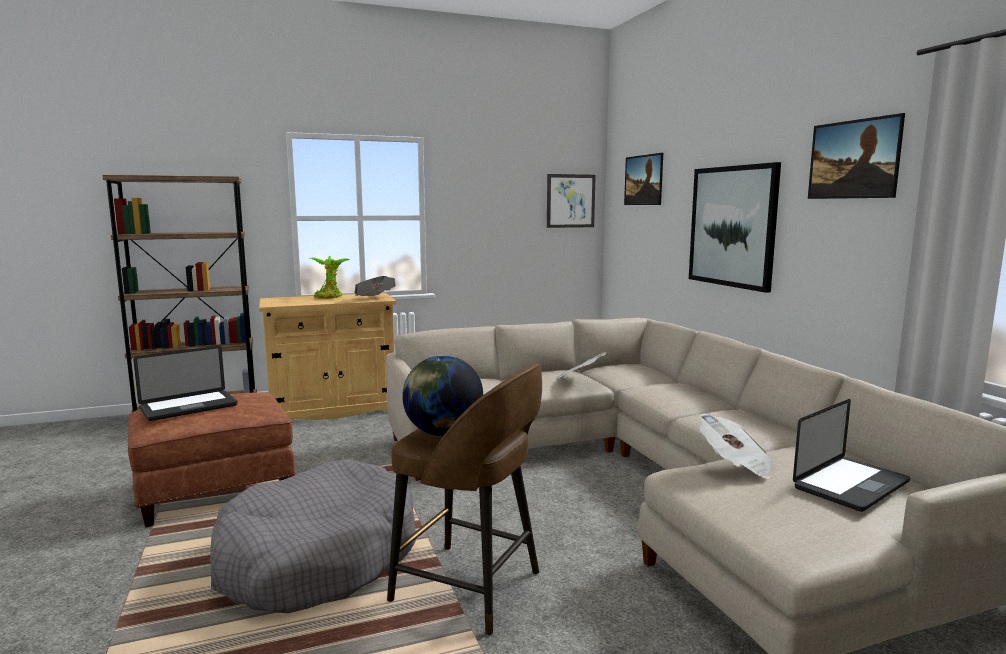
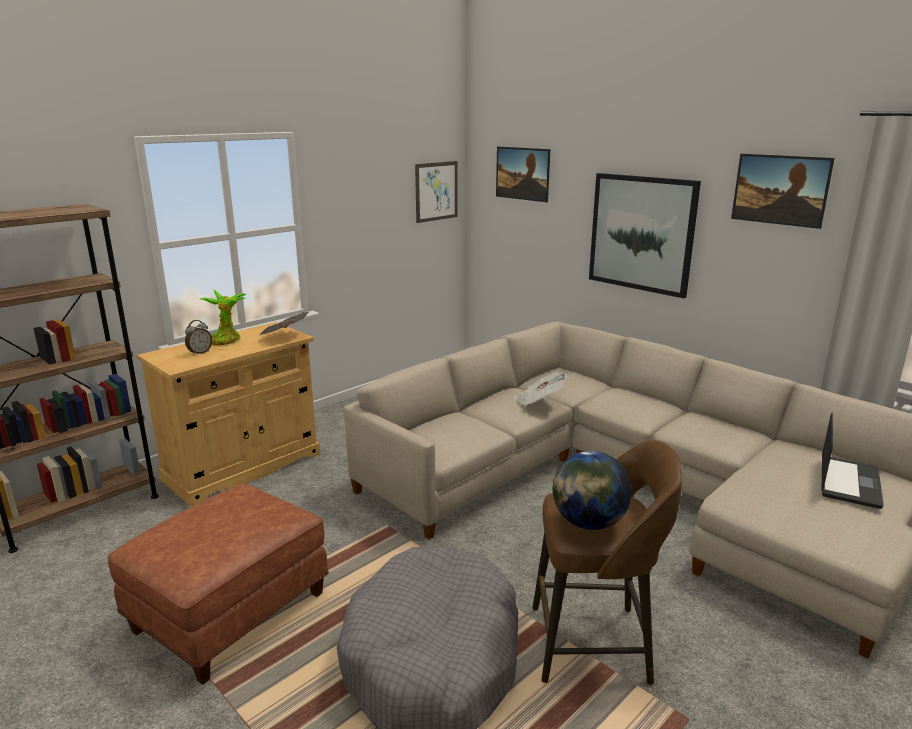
camera: 25 degrees left, 10 degrees up
laptop [133,346,238,421] -> none
newspaper [699,414,773,479] -> none
none -> alarm clock [185,320,212,355]

